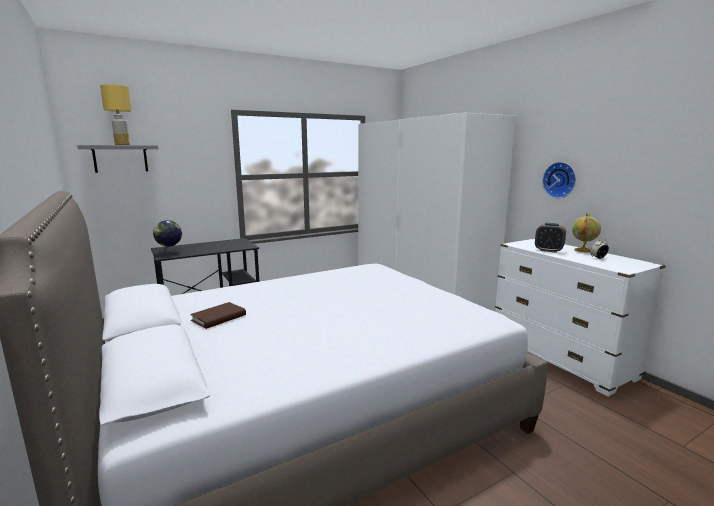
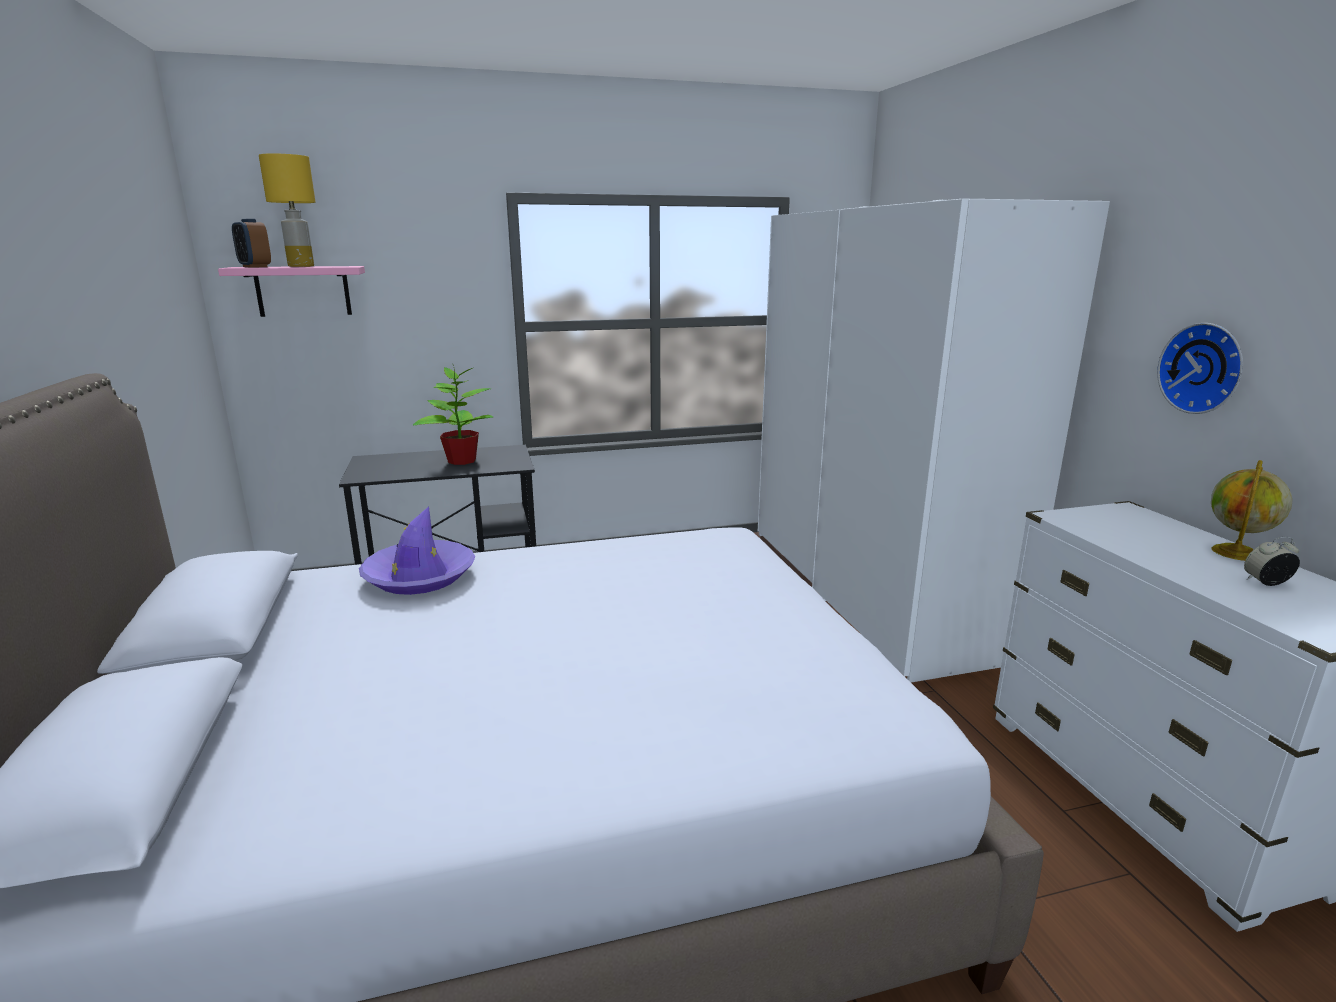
camera: 15 degrees right, 5 degrees up
grey shelf [77,145,158,173] -> pink shelf [218,266,365,317]
globe [153,220,182,255] -> none
brown book [190,302,246,329] -> none
alarm clock [535,223,566,253] -> alarm clock moved to [232,219,271,268]
none -> purple hat [359,506,475,595]
none -> potted plant [413,363,493,465]

